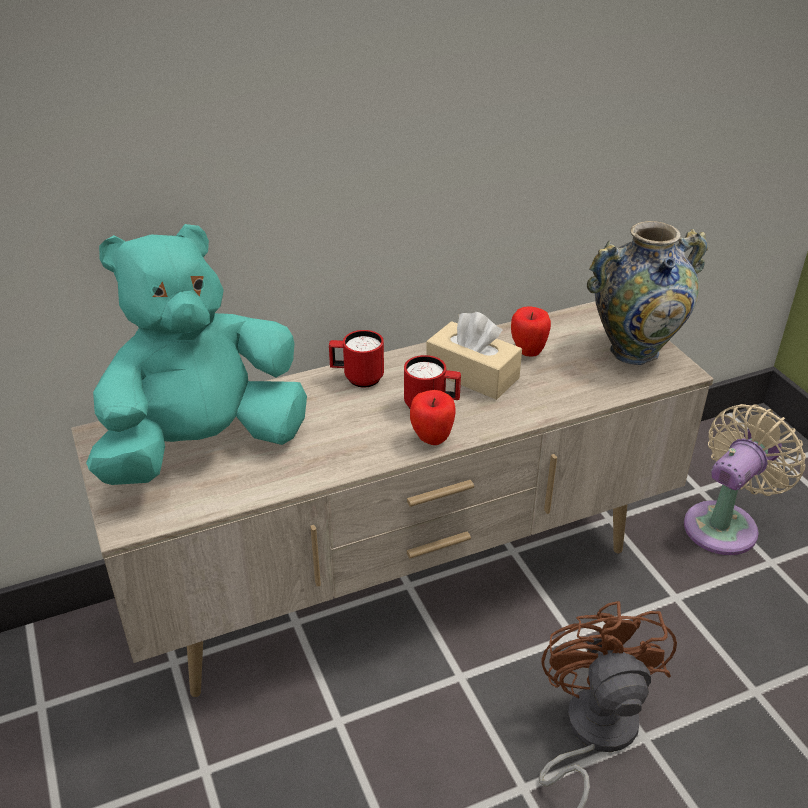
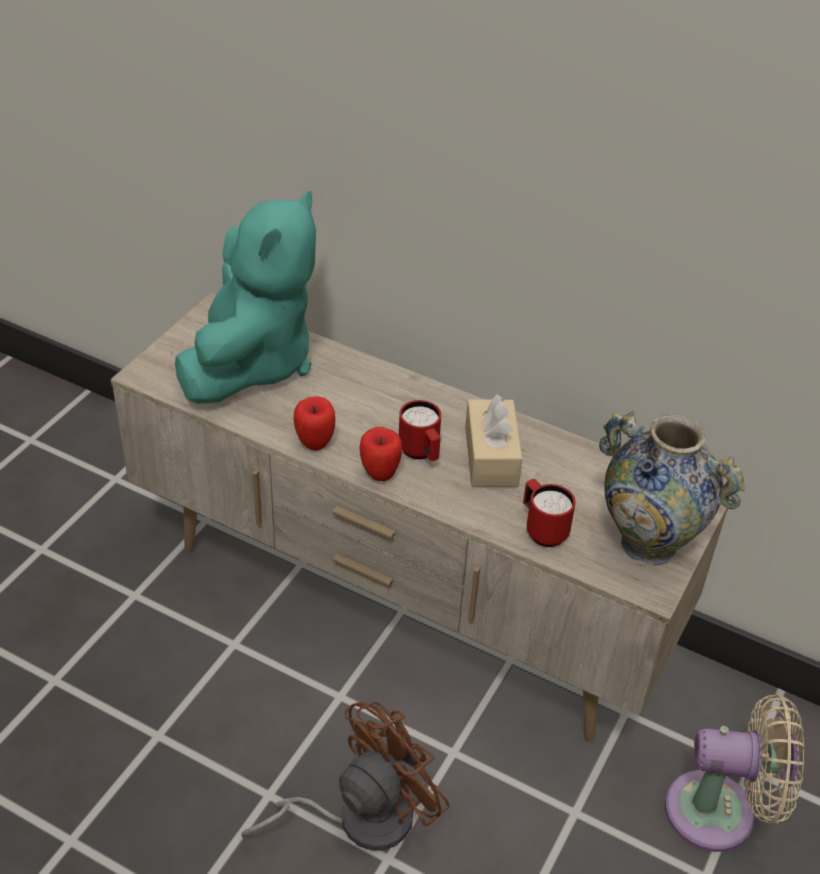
camera: 50 degrees right, 5 degrees up
turquoise plush toy [86,224,307,485] -> turquoise plush toy turned 90 degrees clockwise [175,191,316,404]
red mug [329,330,384,388] -> red mug moved to [523,479,575,547]
apple [511,306,551,356] -> apple moved to [294,397,335,451]

